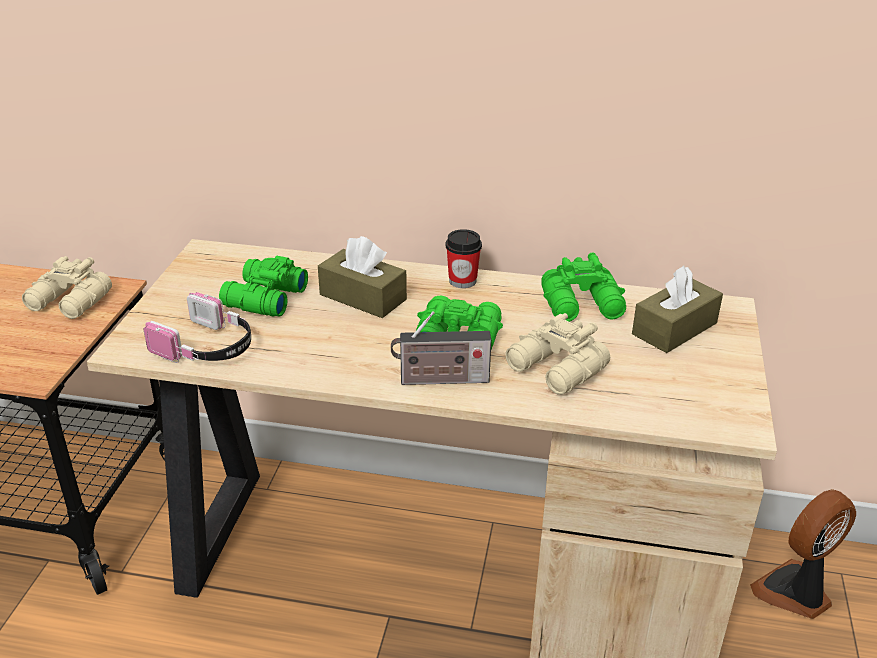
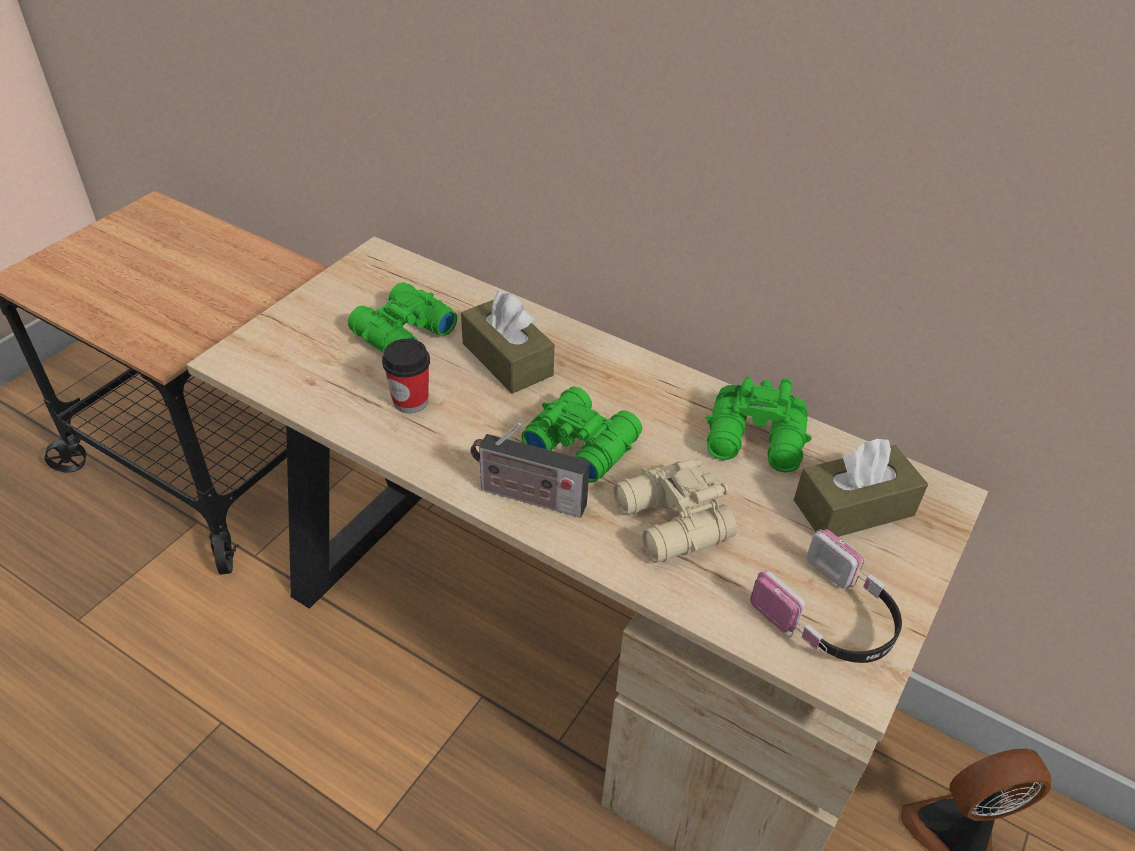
camera: 20 degrees right, 10 degrees up
beige binoculars [22,256,112,319] -> none
headphones [143,292,251,363] -> headphones moved to [750,529,902,663]
cup [446,229,482,288] -> cup moved to [382,339,430,413]

